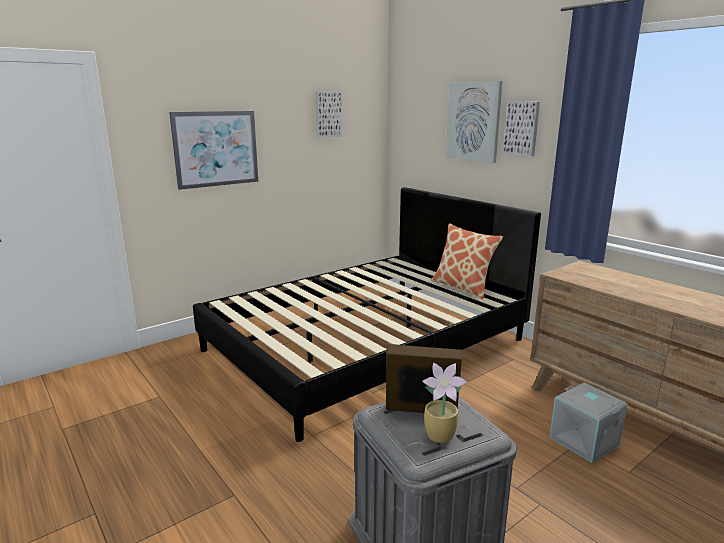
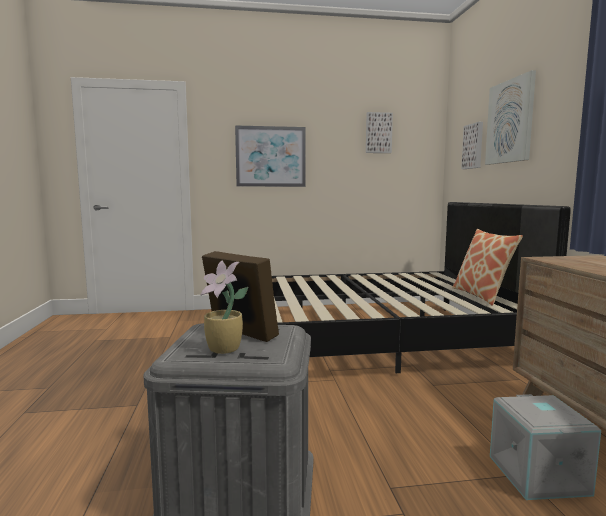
camera: 30 degrees right, 10 degrees down
picture [503,102,540,156] -> picture moved to [461,122,483,169]

